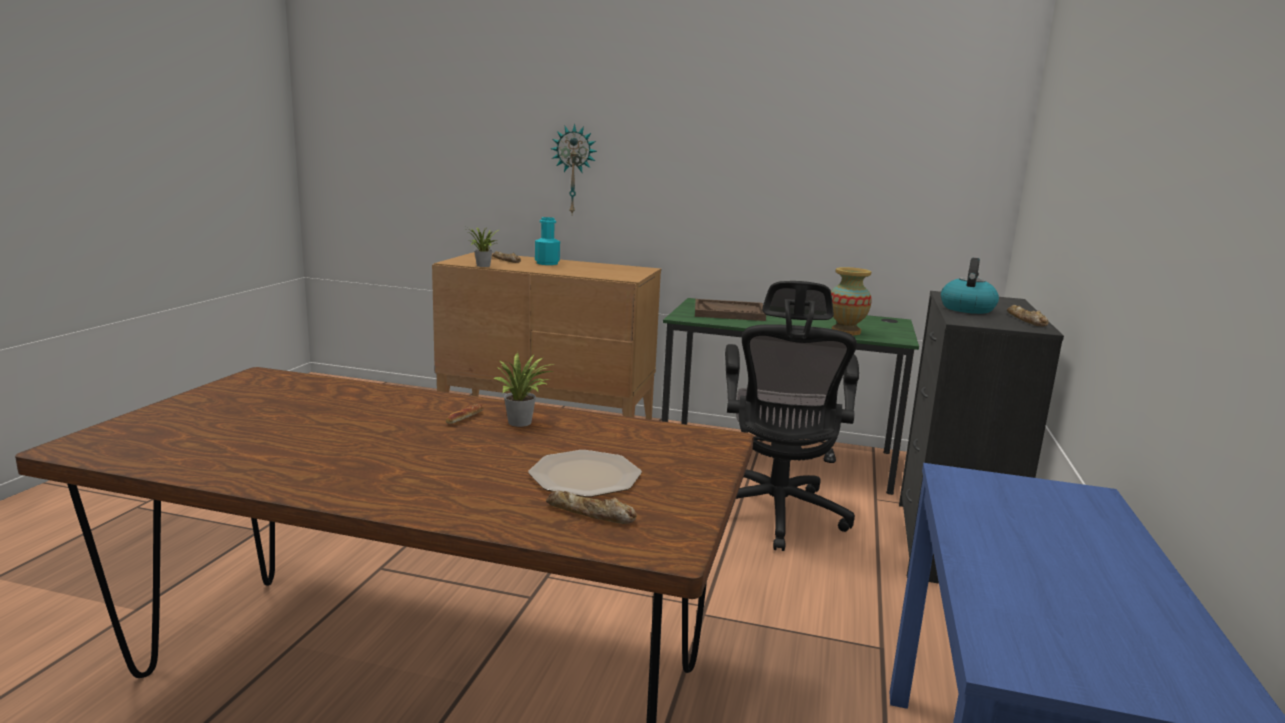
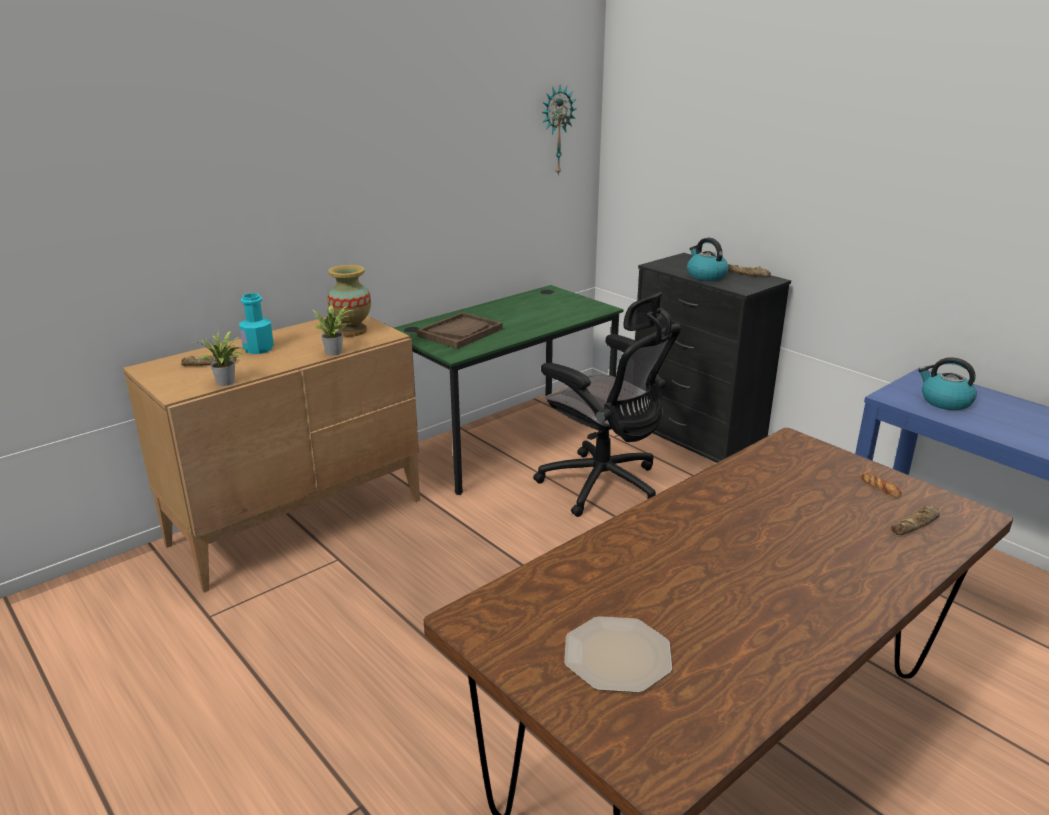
camera: 55 degrees left, 10 degrees up
bread [446,404,484,424] -> bread moved to [861,473,902,498]
potted plant [493,352,554,427] -> potted plant moved to [311,304,353,356]
plate [528,450,642,497] -> plate moved to [564,616,672,693]
wall clock [551,124,597,214] -> wall clock moved to [541,85,577,176]
vase [831,267,872,335] -> vase moved to [327,265,371,337]
none -> kettle [918,357,977,410]

